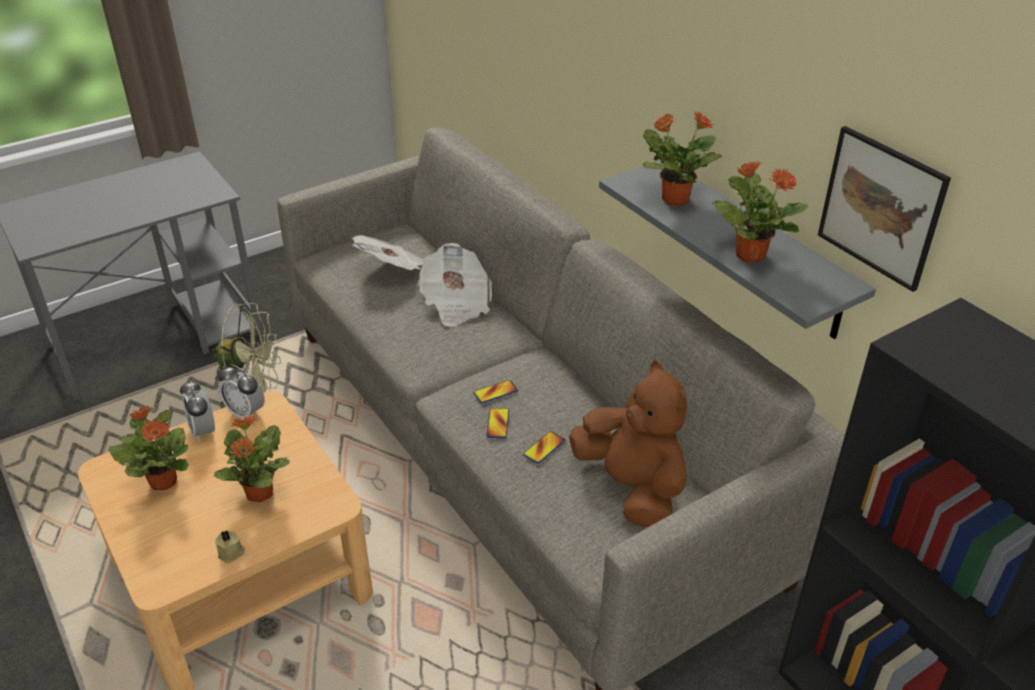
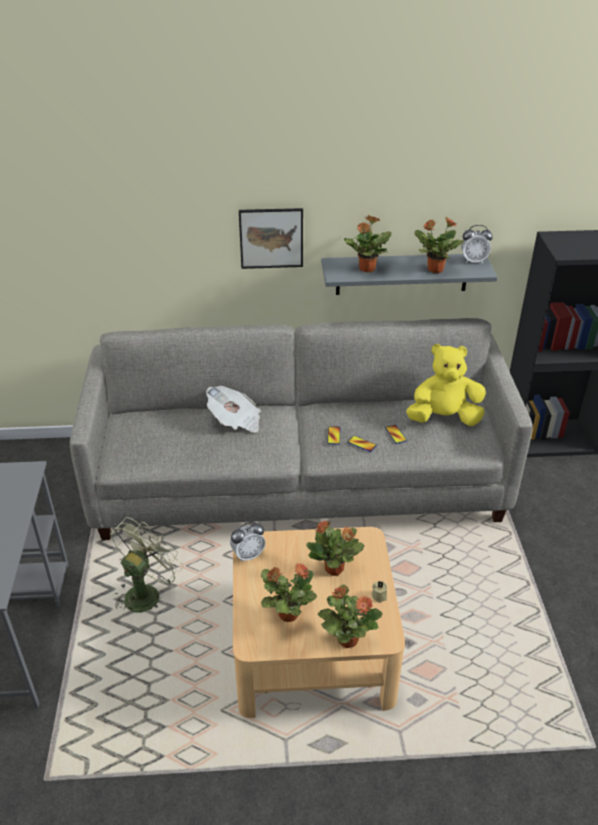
camera: 60 degrees left, 0 degrees up
alarm clock [180,380,215,441] -> alarm clock moved to [461,225,493,264]
newspaper [352,235,423,270] -> none
brown plush toy [569,360,687,527] -> yellow plush toy [406,344,486,426]
picture [818,126,951,292] -> picture moved to [239,208,303,269]
none -> potted plant [318,584,383,648]

